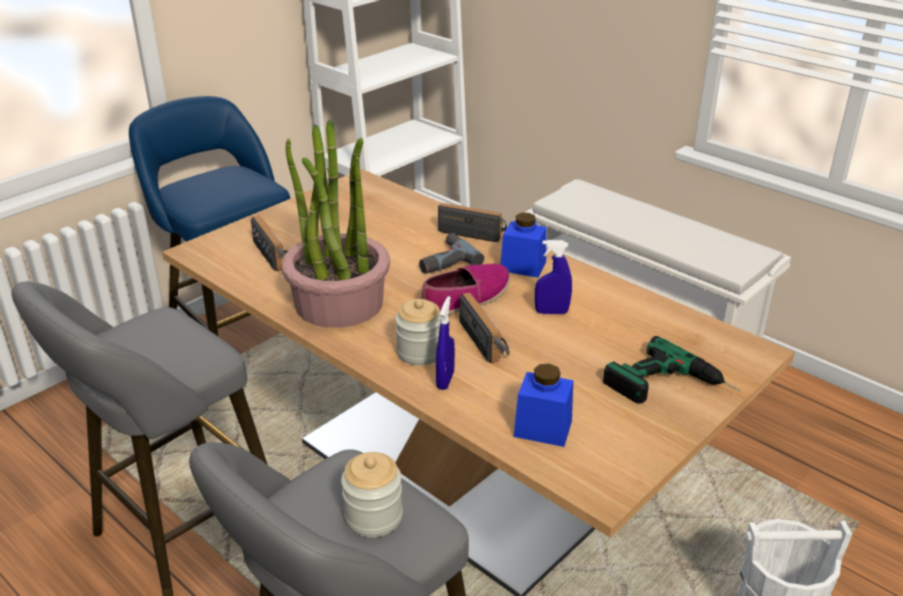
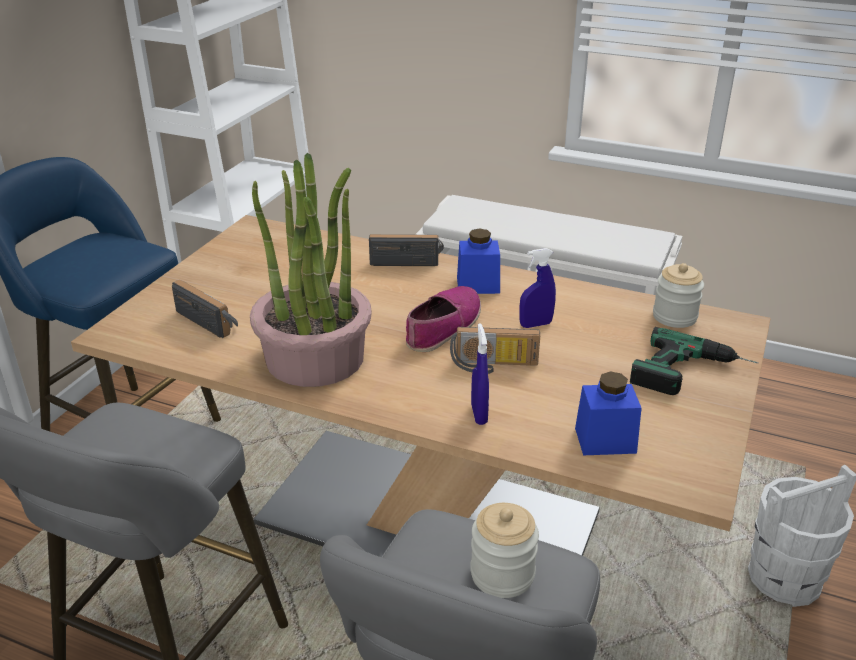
camera: 20 degrees left, 0 degrees up
jar [395,299,441,366] -> jar moved to [653,263,704,328]
power drill [419,233,484,274] -> none
radio [460,293,510,363] -> radio turned 135 degrees clockwise [450,327,540,374]

